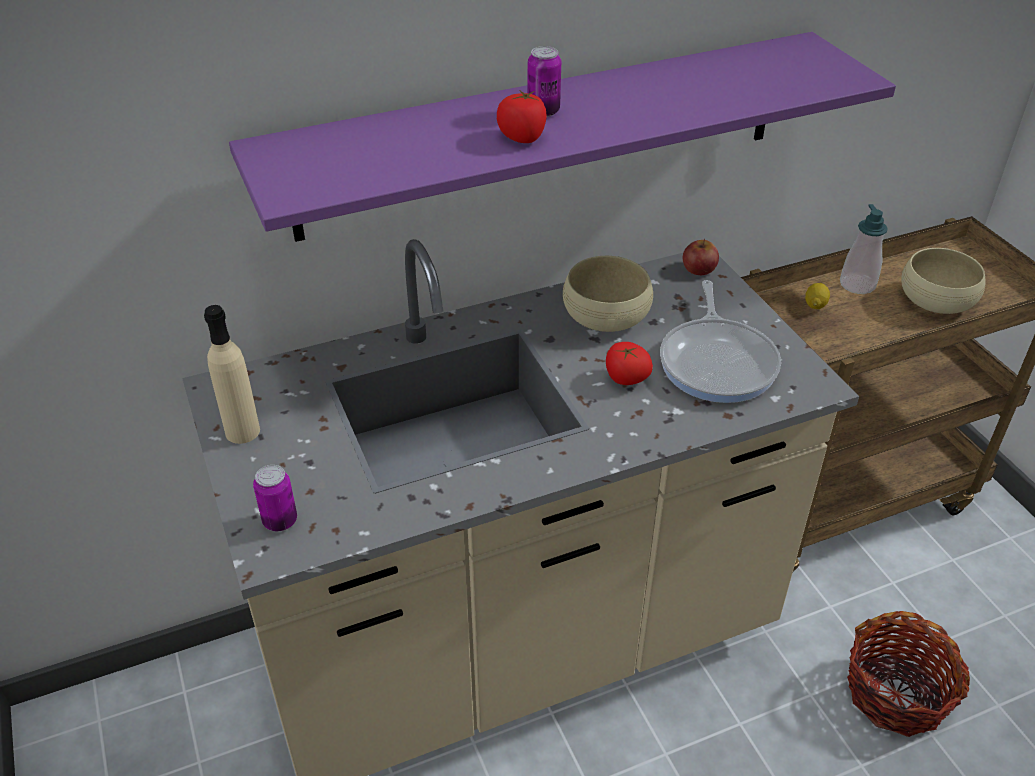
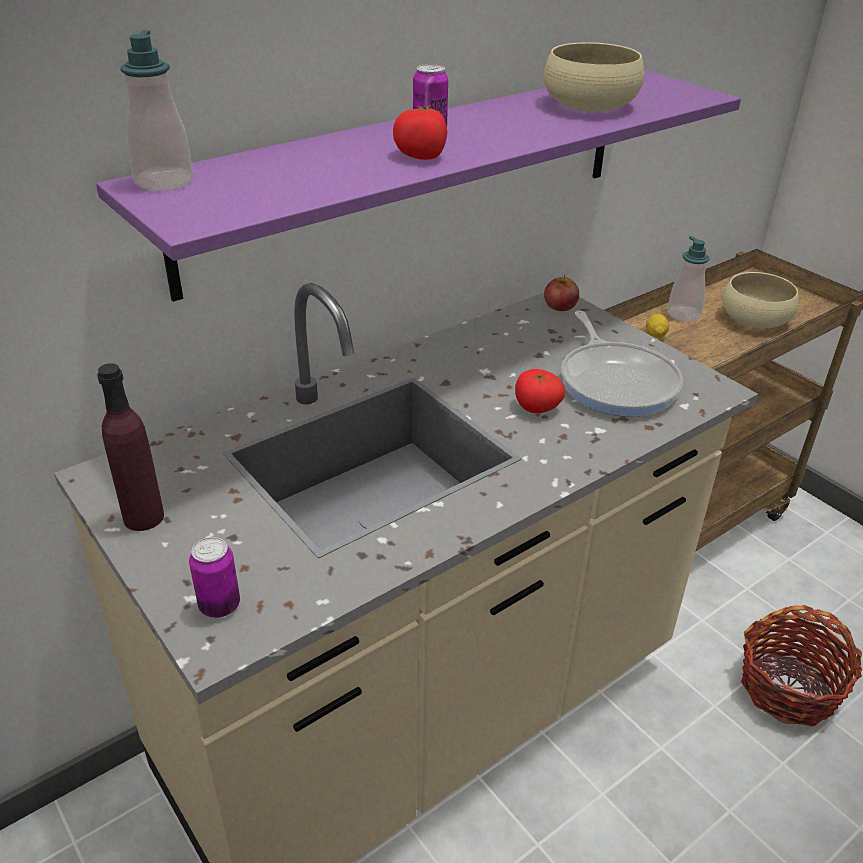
camera: 15 degrees left, 5 degrees down
beige bottle [204,305,260,444] -> purple bottle [97,363,164,531]
beige bowl [563,256,653,332] -> beige bowl moved to [544,42,644,112]
none -> soap dispenser [120,30,193,191]

